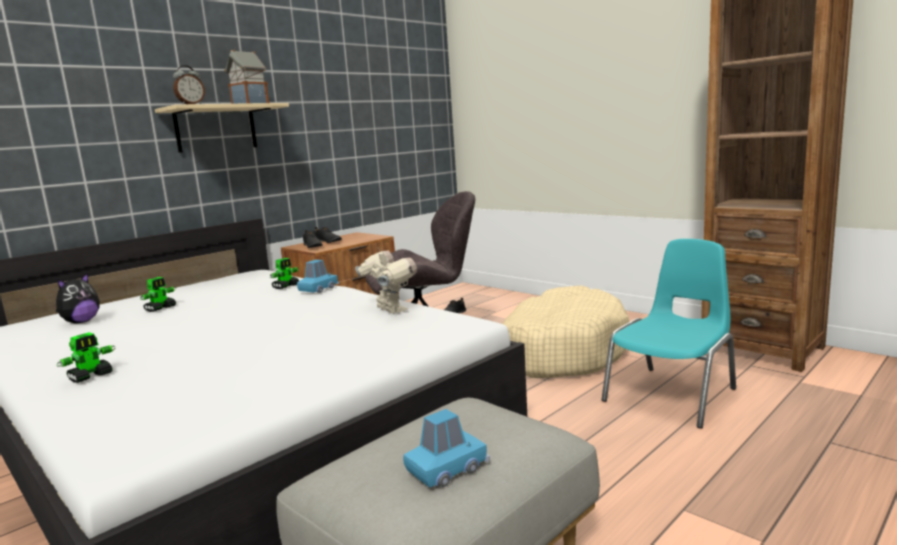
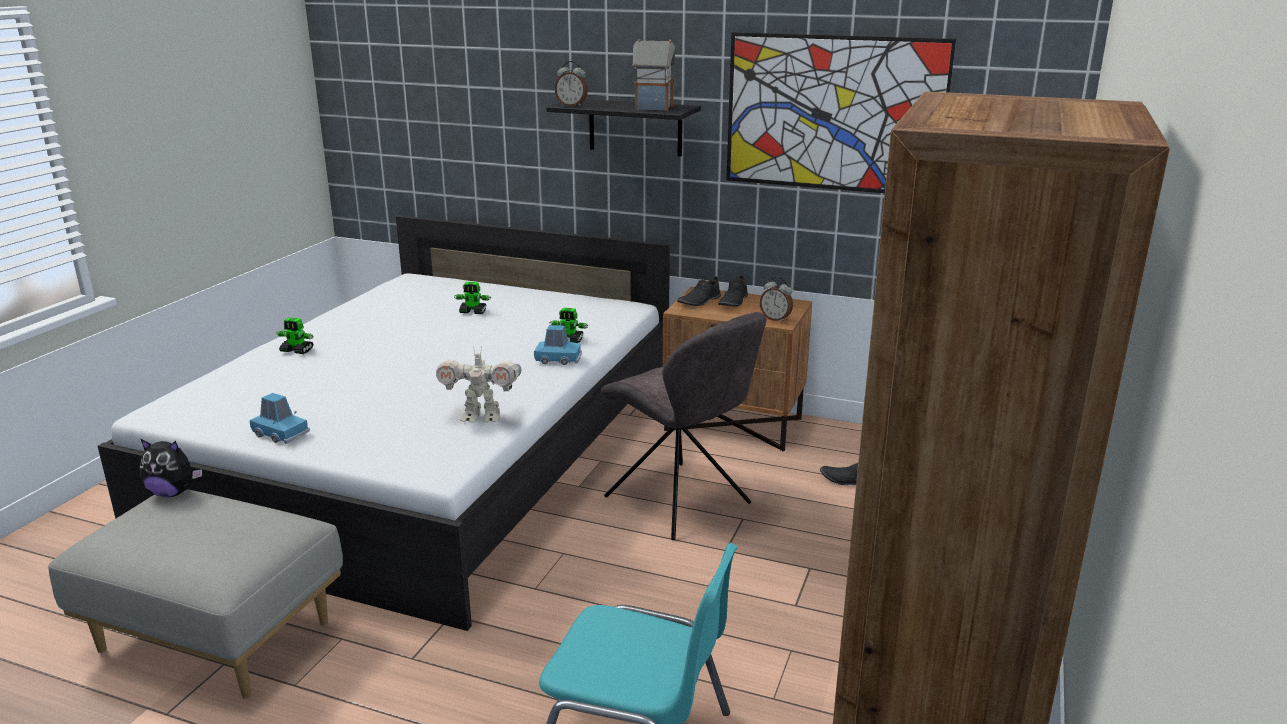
camera: 65 degrees right, 10 degrees up
plush toy [56,273,100,324] -> plush toy moved to [140,439,202,497]
beige shelf [155,103,289,153] -> black shelf [546,99,701,156]
toy robot [355,248,417,314] -> toy robot turned 60 degrees clockwise [436,346,522,423]
blue toy car [403,409,490,488] -> blue toy car moved to [250,393,310,444]
beige dog bed [502,286,630,378] -> none
none -> picture [726,32,956,193]
none -> alarm clock [760,277,793,322]

